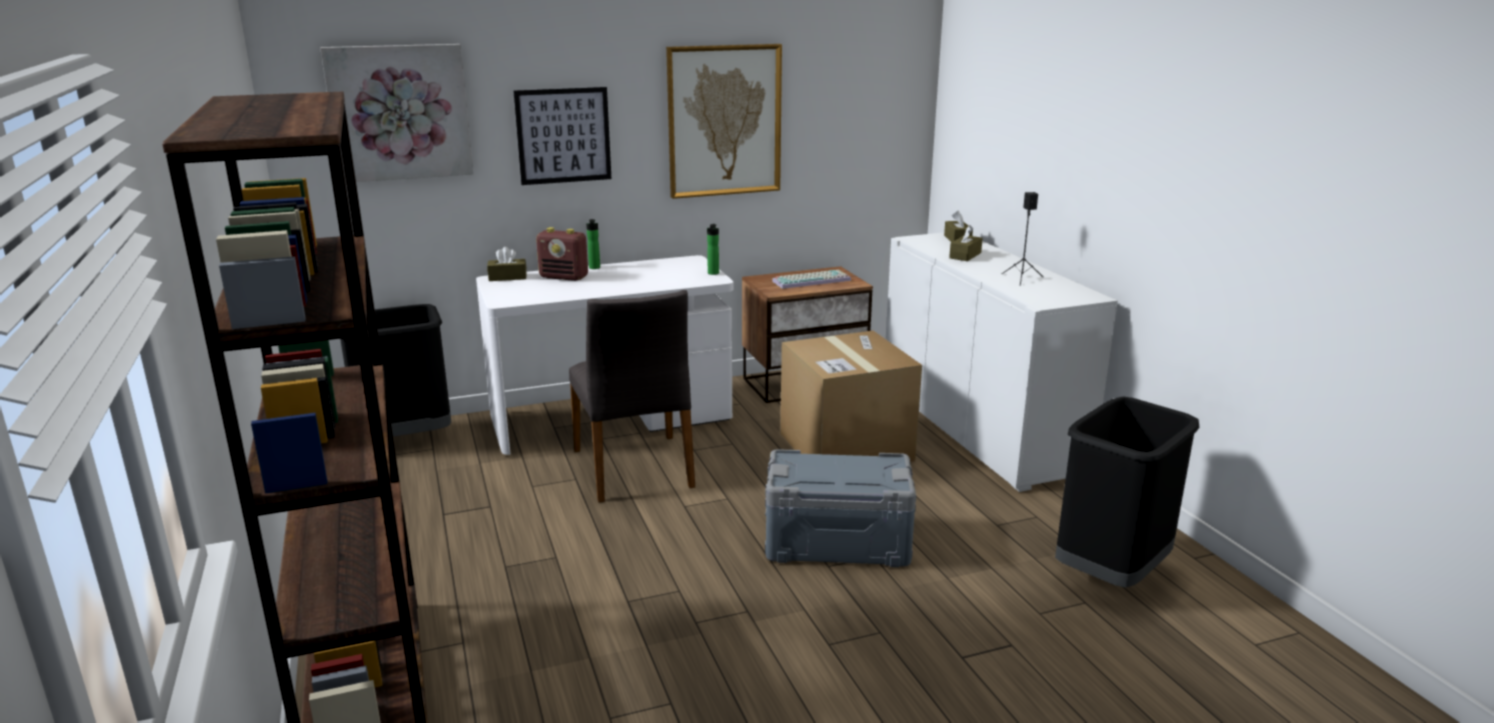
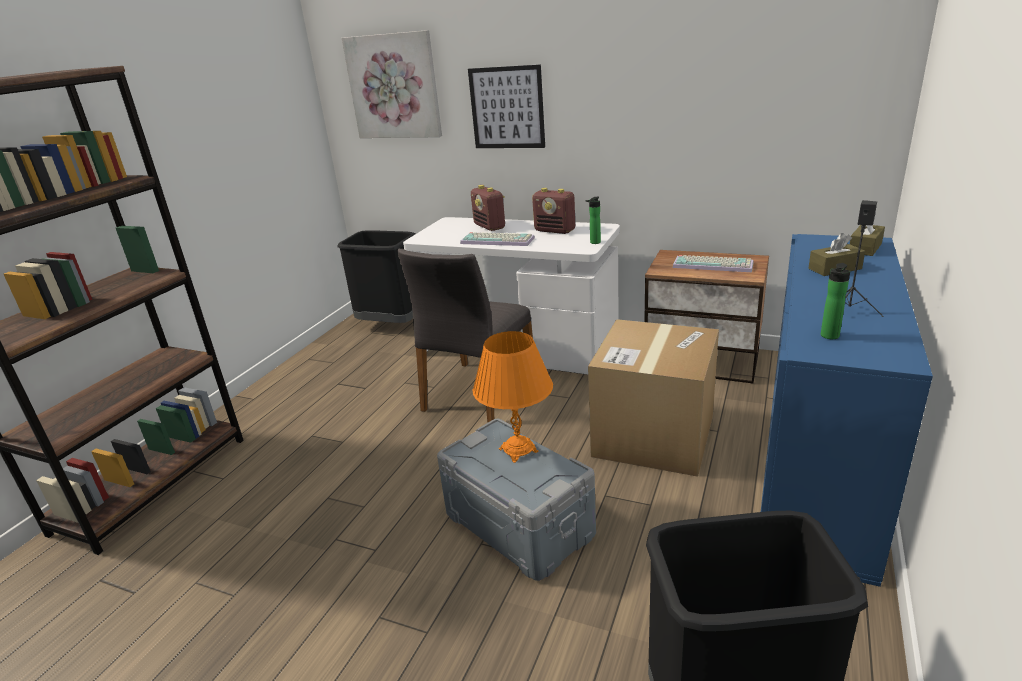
camera: 45 degrees right, 5 degrees up
brown tissue box [487,247,527,281] -> none
bottle [586,219,600,269] -> bottle moved to [821,263,850,339]
picture [666,44,782,199] -> none
white cabinet [886,232,1118,492] -> blue cabinet [761,234,933,587]
none -> keyboard [460,232,535,246]
none -> orange table lamp [473,331,553,463]
none -> radio [532,188,575,234]

